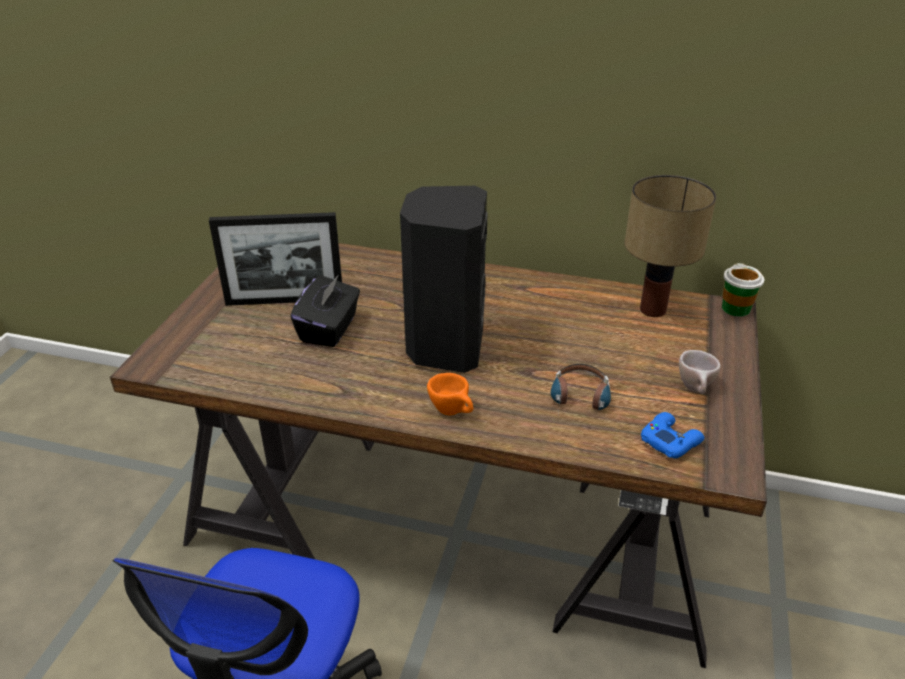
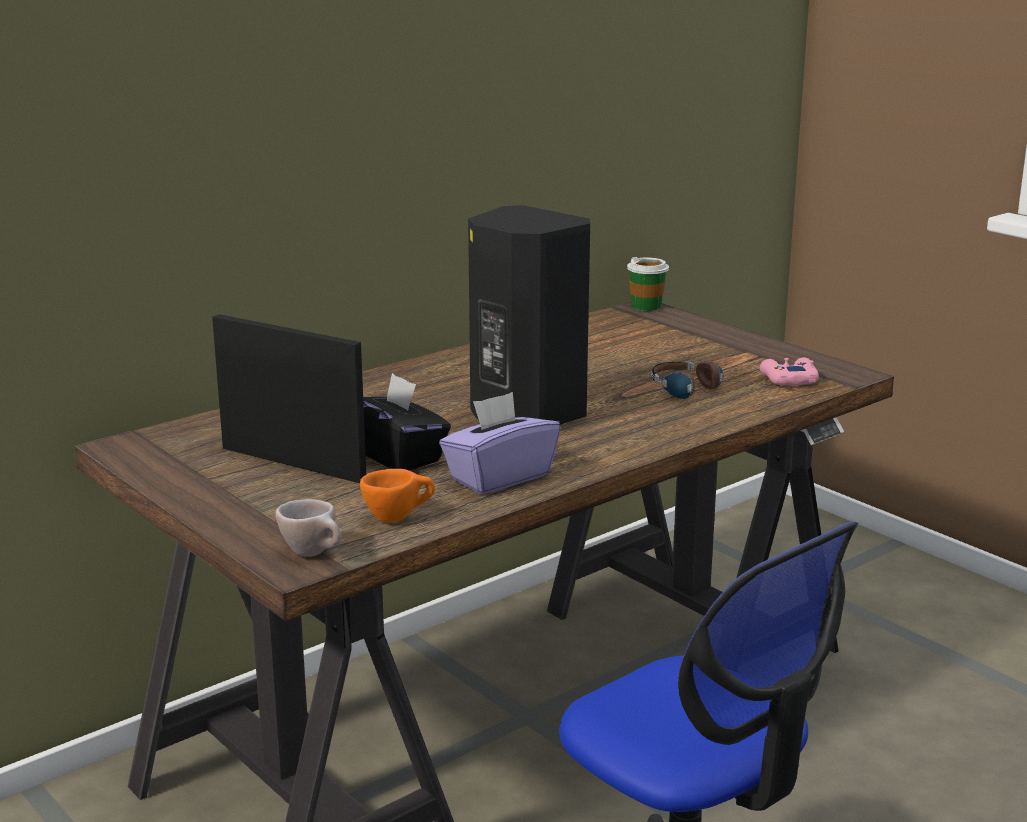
camera: 55 degrees left, 15 degrees down
picture frame [209,212,342,306] -> picture frame turned 90 degrees counterclockwise [212,314,366,483]
orange cup [427,373,473,415] -> orange cup moved to [360,469,435,522]
table lamp [625,175,716,317] -> none
blue game controller [641,412,705,458] -> pink game controller [760,357,819,385]
beige cup [679,350,721,394] -> beige cup moved to [275,499,342,557]
none -> purple tissue box [439,392,561,495]

